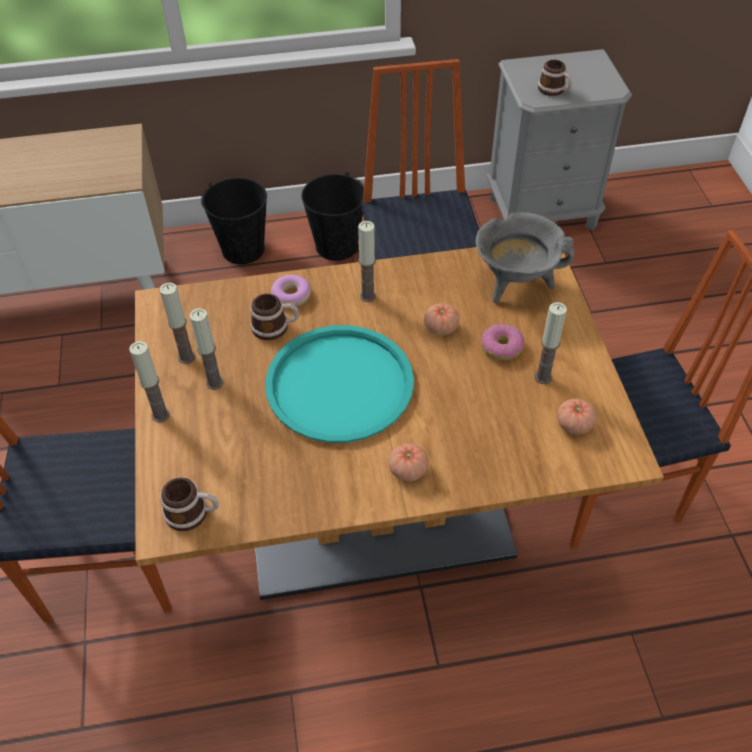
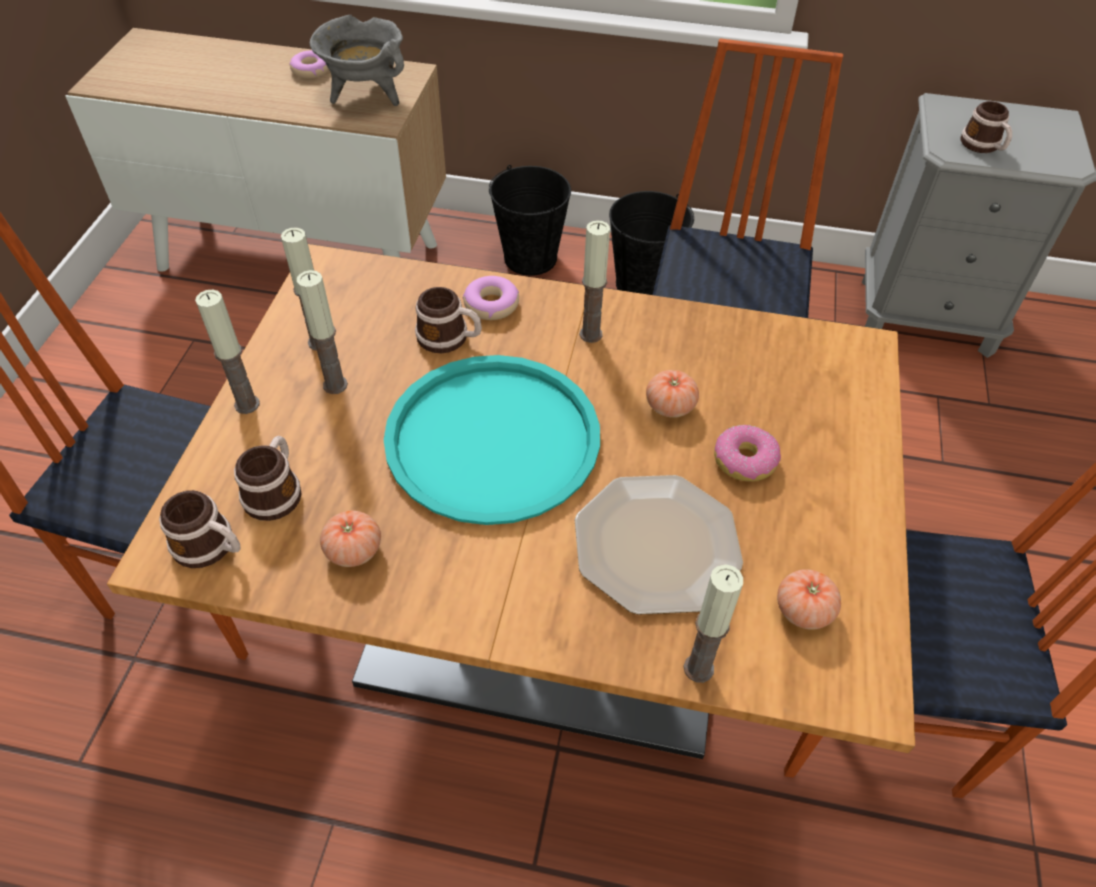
camera: 20 degrees right, 0 degrees up
tomato [388,443,429,481] -> tomato moved to [320,511,381,567]
grey cooking pot [476,212,574,303] -> grey cooking pot moved to [310,15,404,106]
candle [535,302,567,384] -> candle moved to [683,564,743,683]
none -> mug [234,436,302,521]
none -> donut [289,50,329,79]
none -> plate [575,475,743,615]

